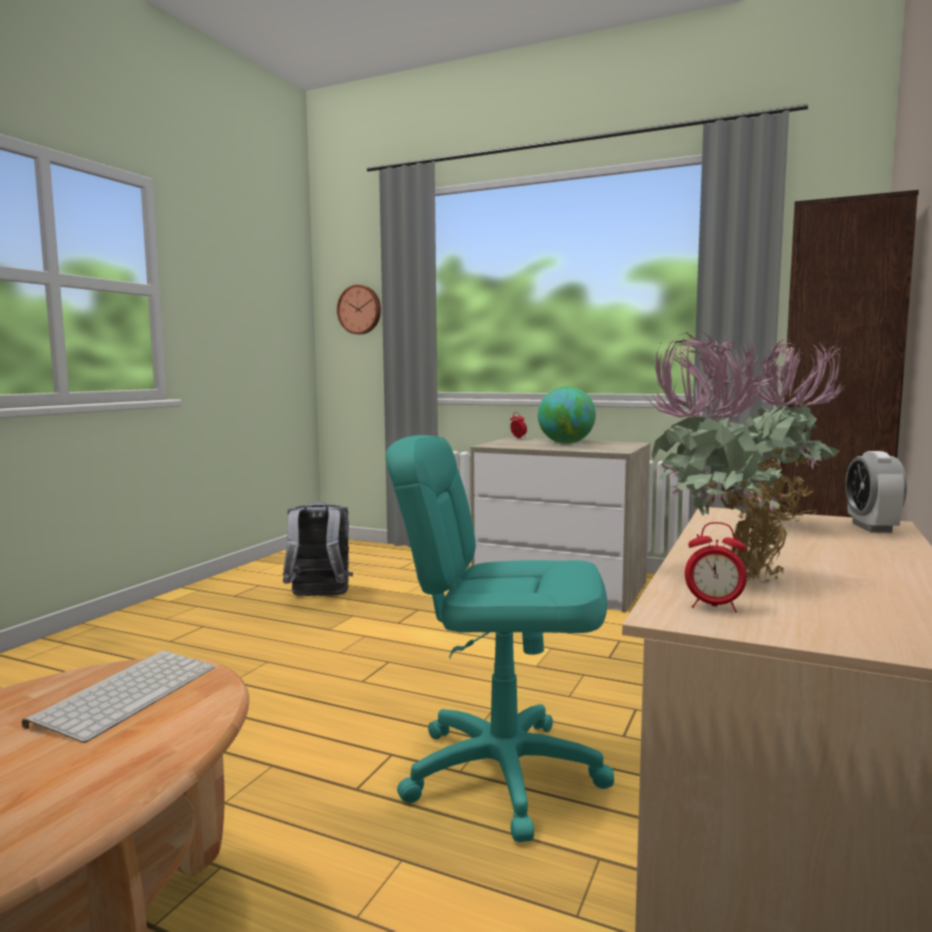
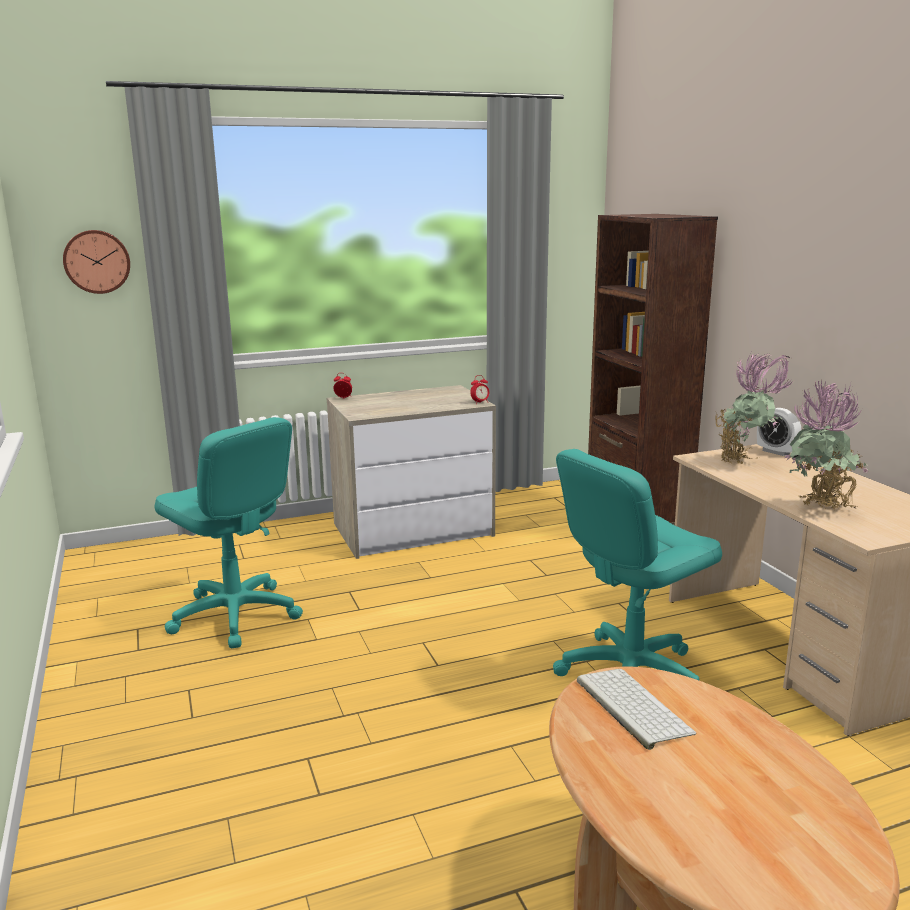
camera: 45 degrees left, 10 degrees up
grey backpack [282,502,353,596] -> turquoise office chair [155,417,303,648]
globe [538,386,596,444] -> none
alarm clock [685,522,747,612] -> alarm clock moved to [470,375,489,404]

